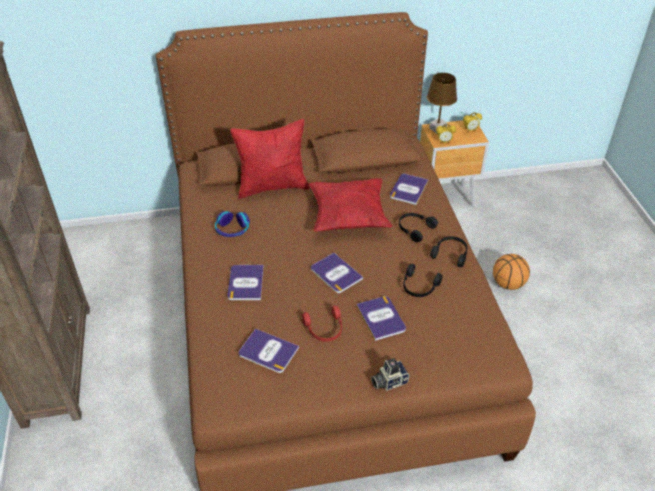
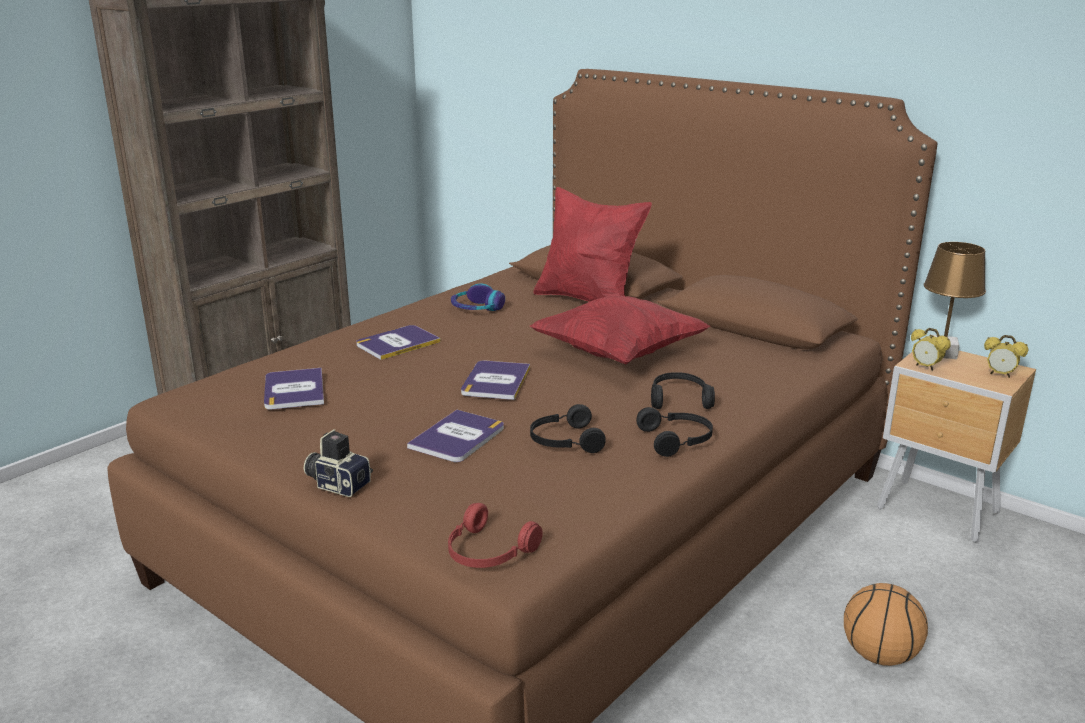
camera: 50 degrees right, 20 degrees down
red headphones [302,305,342,342] -> red headphones moved to [448,503,543,568]
book [390,174,428,205] -> none

